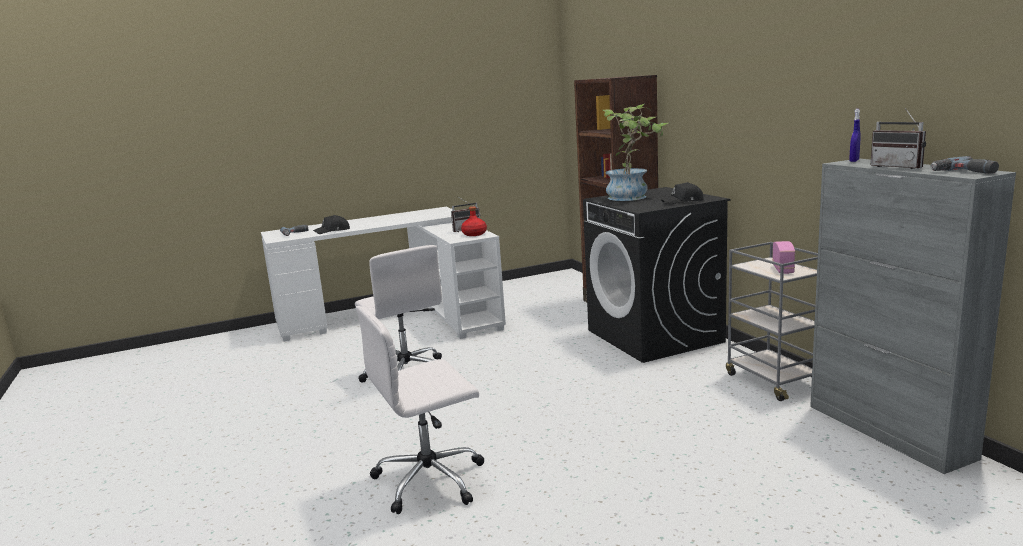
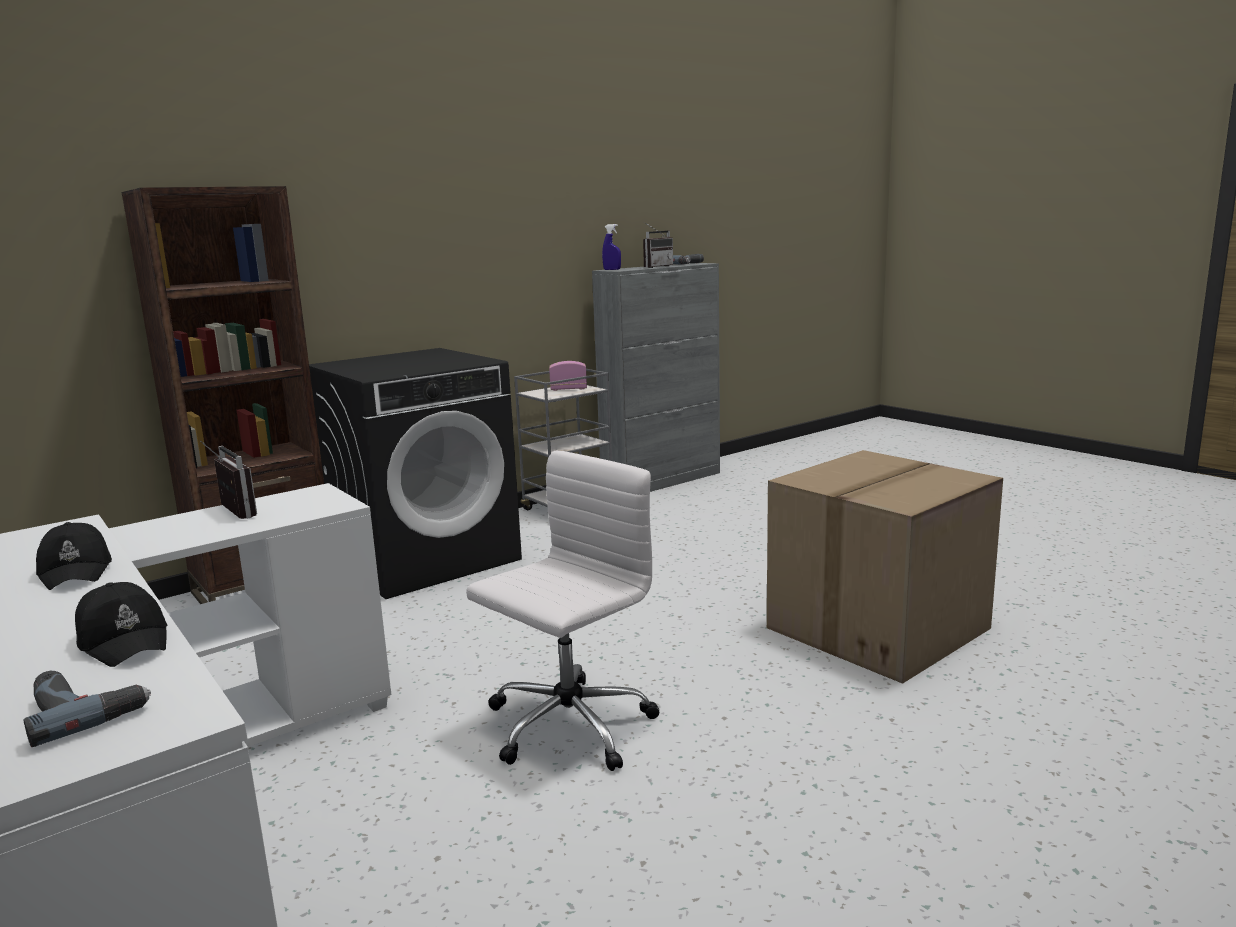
camera: 105 degrees left, 0 degrees up
white office chair [356,306,484,514] -> cardboard box [767,450,1003,684]
red bottle [461,207,487,236] -> none
potted plant [603,104,668,201] -> none
black cap [661,182,704,205] -> black cap moved to [36,522,112,590]

